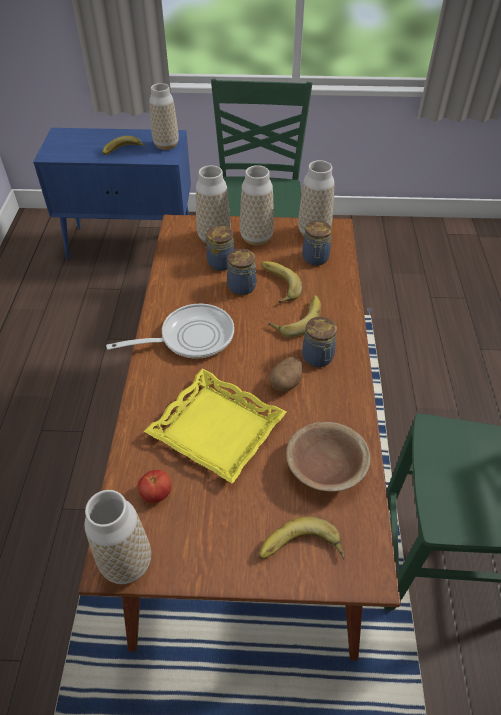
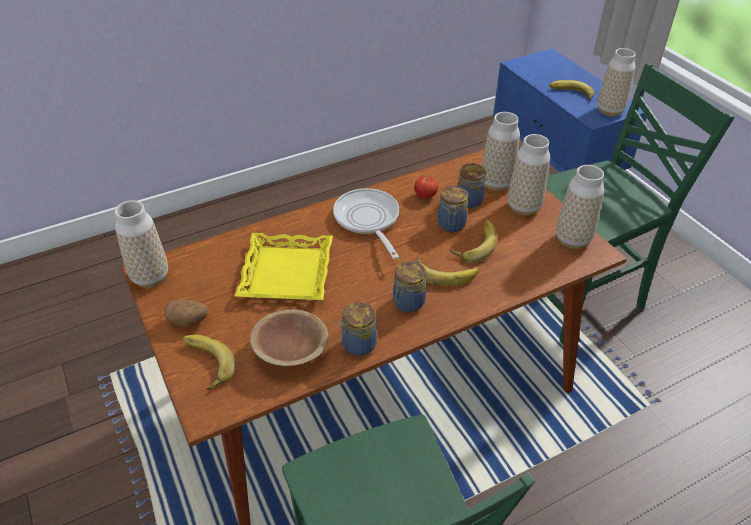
camera: 60 degrees right, 5 degrees down
frying pan [106,304,234,359] -> frying pan turned 150 degrees counterclockwise [333,188,399,259]
tomato [138,470,171,503] -> tomato moved to [414,177,438,199]
potato [269,356,302,392] -> potato moved to [164,300,208,327]
jar [302,221,332,266] -> jar moved to [339,302,377,356]

